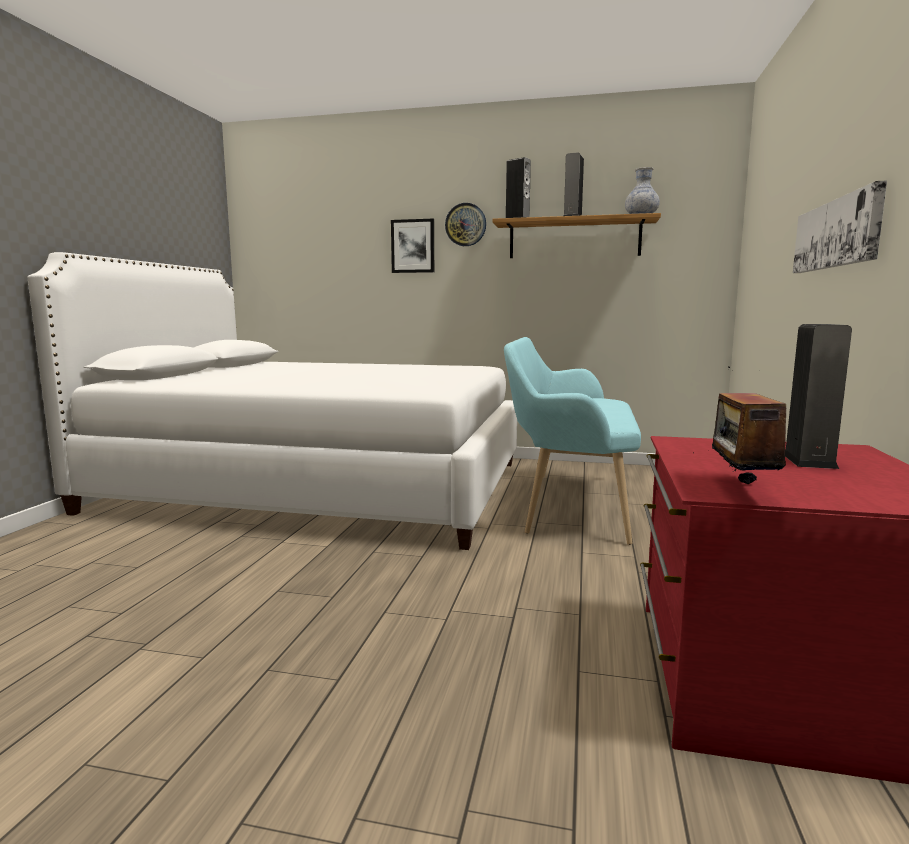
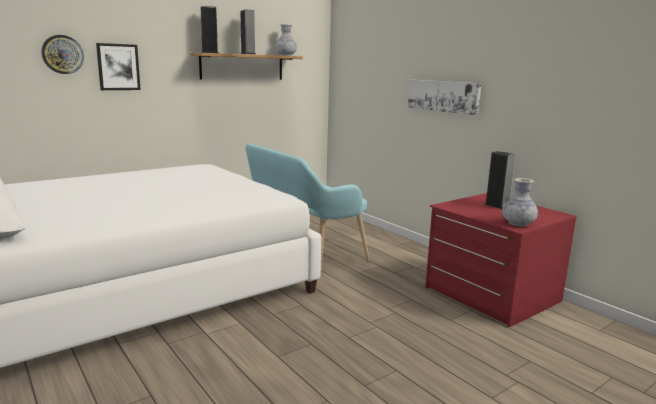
camera: 50 degrees left, 5 degrees up
wall clock [445,203,486,246] -> wall clock moved to [41,35,84,74]
radio [712,367,797,484] -> vase [502,178,538,227]

